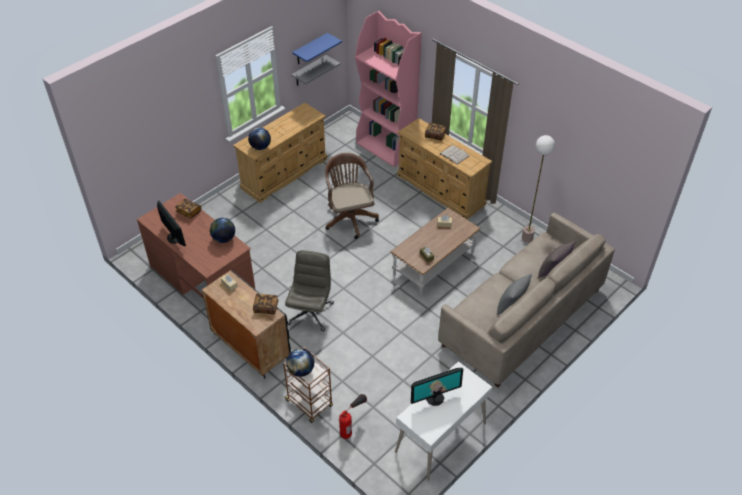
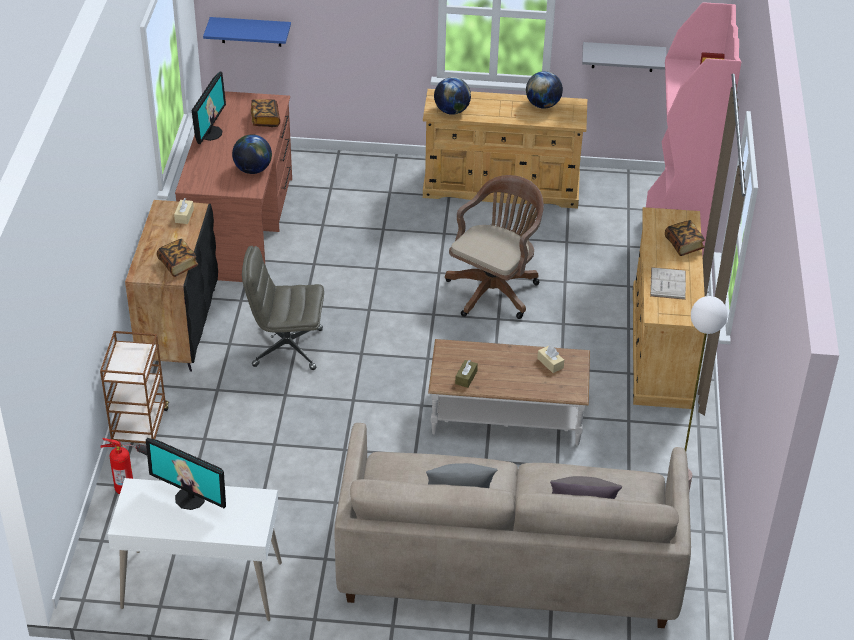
camera: 50 degrees right, 5 degrees down
grey office chair [285,250,334,331] -> grey office chair turned 150 degrees counterclockwise [242,246,324,370]
globe [286,348,314,377] -> globe moved to [526,71,563,109]
blue shelf [292,33,342,64] -> blue shelf moved to [203,17,291,47]

